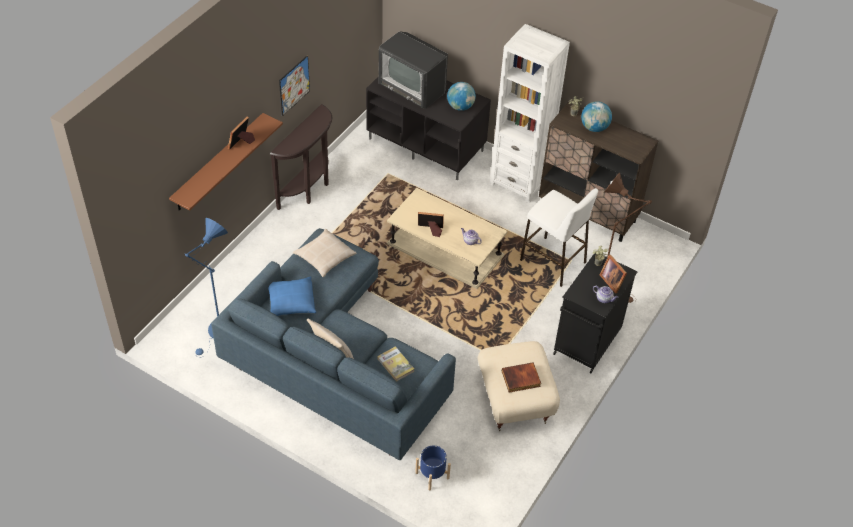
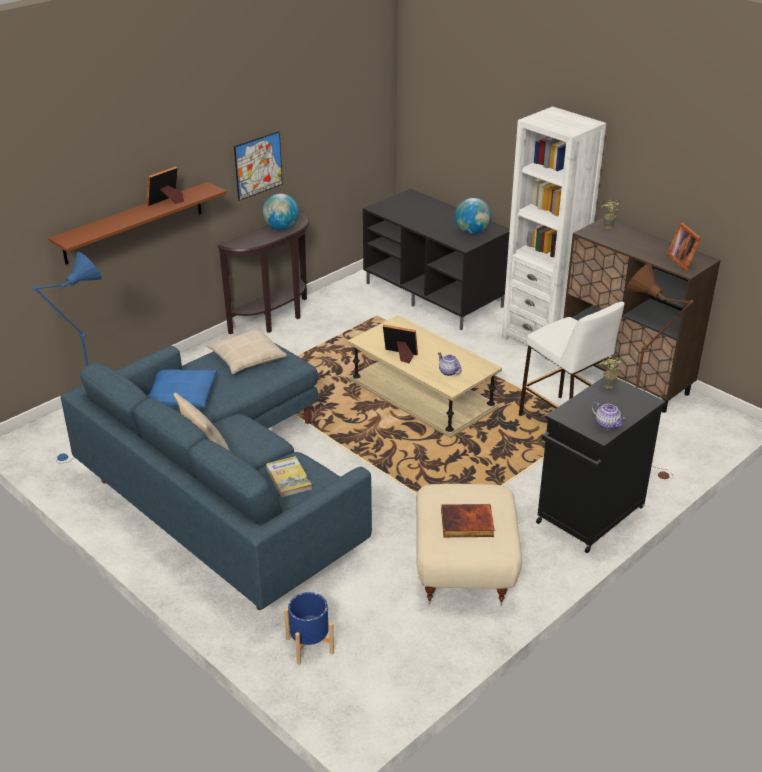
camera: 15 degrees right, 15 degrees down
television [379,31,448,109] -> none
globe [581,101,612,132] -> globe moved to [262,193,299,231]
picture frame [599,255,627,294] -> picture frame moved to [667,223,701,271]

